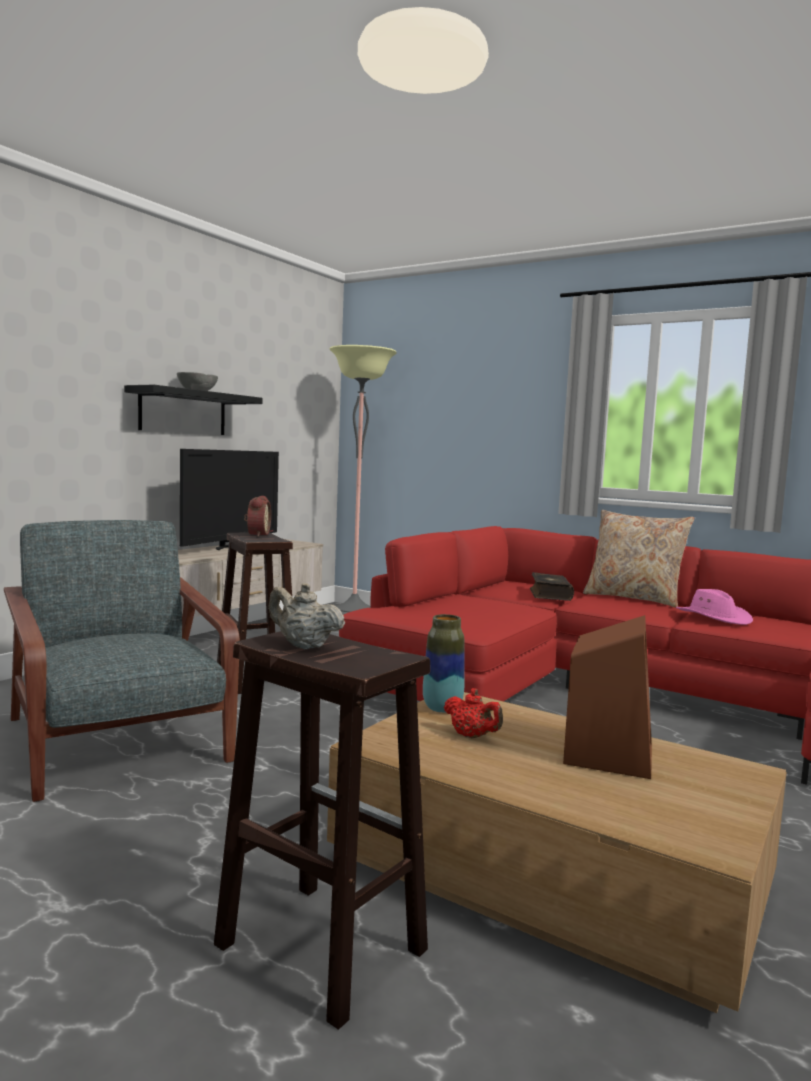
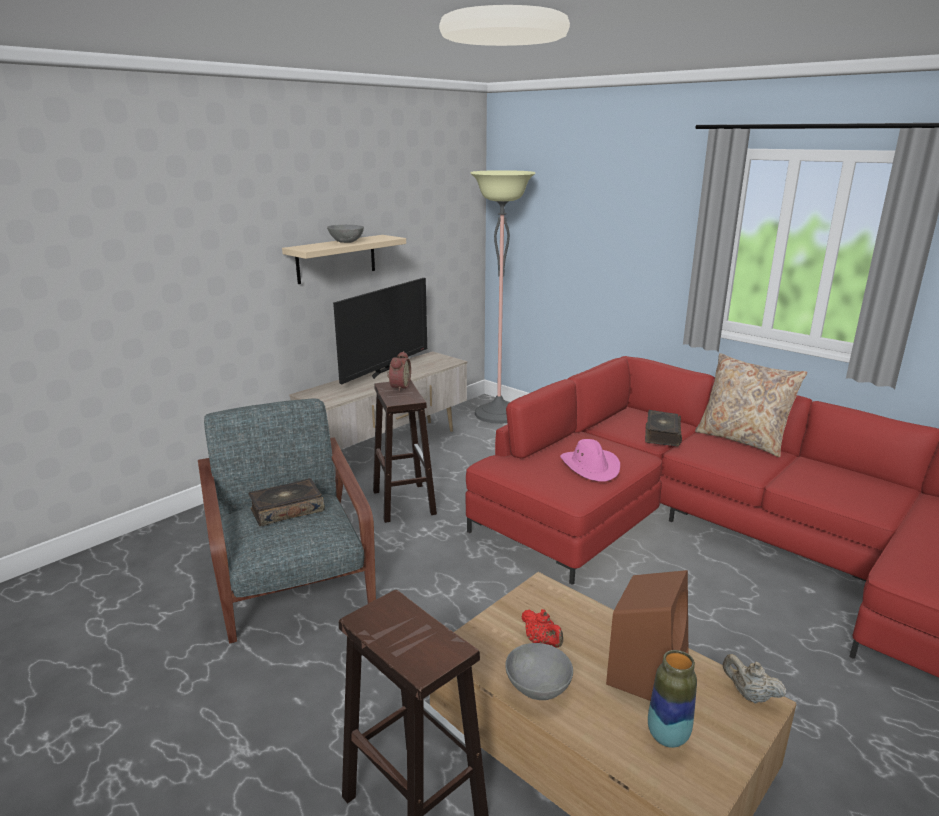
camera: 10 degrees right, 15 degrees up
black shelf [124,385,262,435] -> beige shelf [282,235,406,284]
beige teapot [268,583,345,650] -> beige teapot moved to [723,654,786,704]
vase [423,614,465,713] -> vase moved to [648,650,697,748]
pink hat [676,589,753,625] -> pink hat moved to [560,439,620,482]
none -> book [249,478,325,526]
none -> grey bowl [505,643,573,700]

